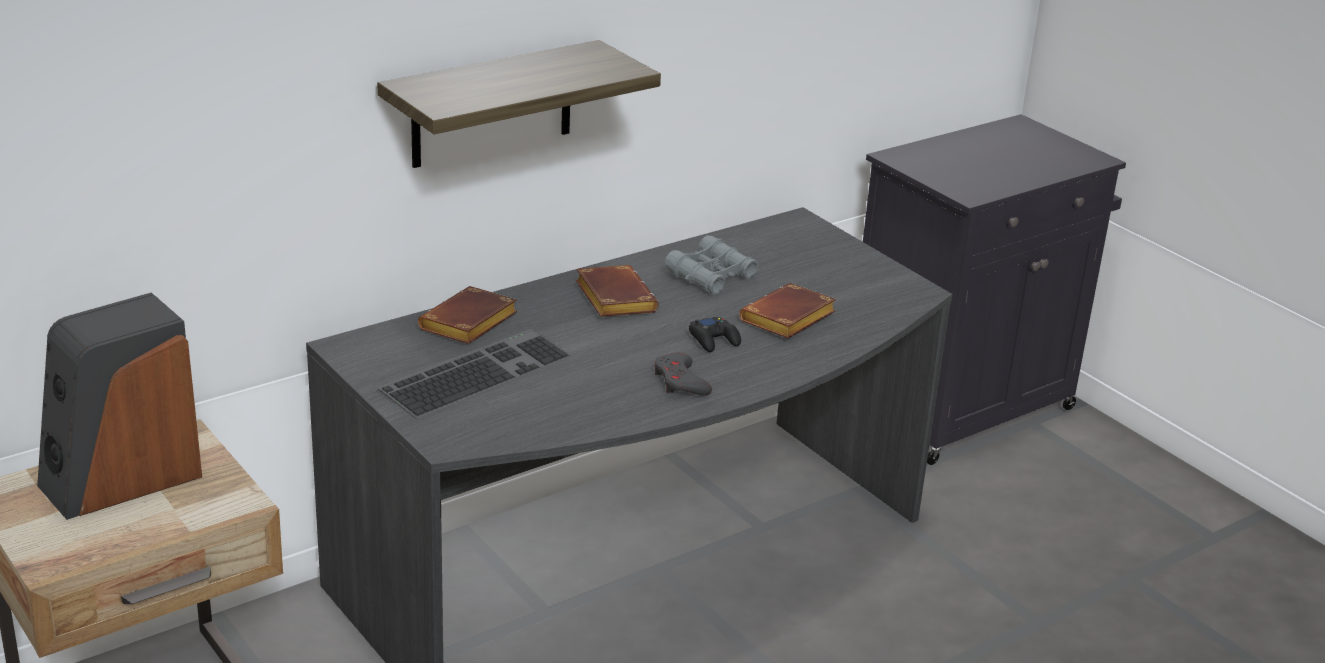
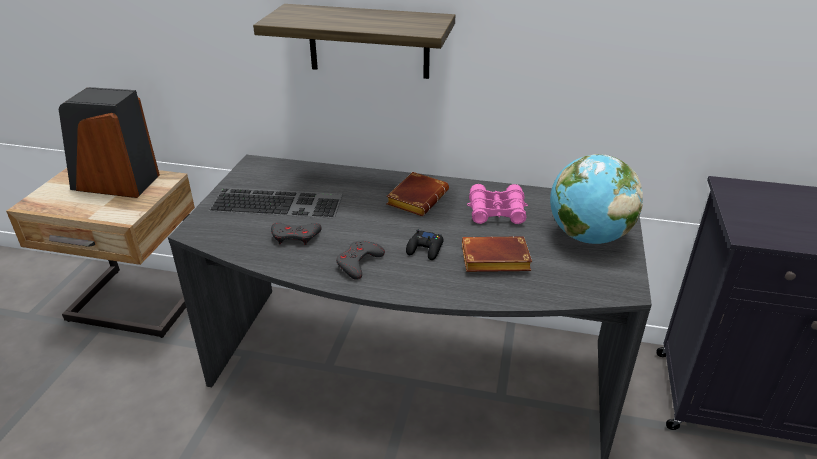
camera: 50 degrees right, 5 degrees up
brown book [418,286,517,344] -> none
grey binoculars [665,235,759,295] -> pink binoculars [467,184,528,224]
none -> grey game controller [271,222,322,245]
none -> globe [550,154,643,244]

